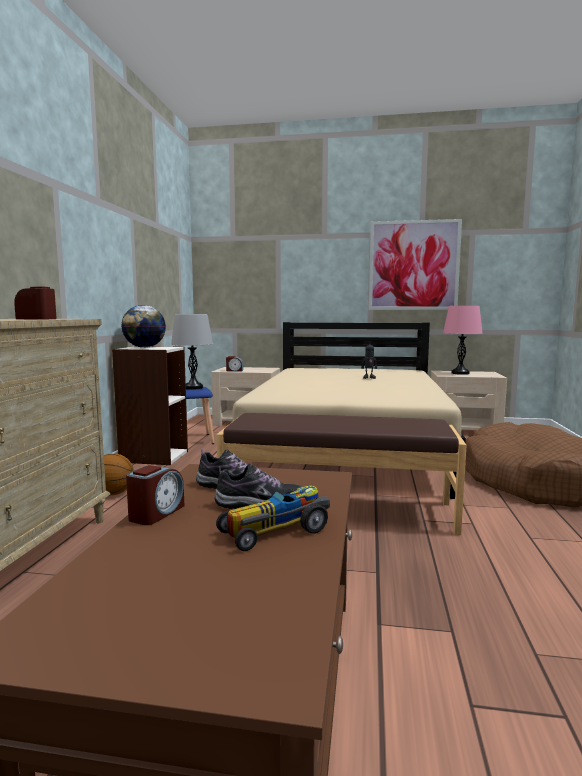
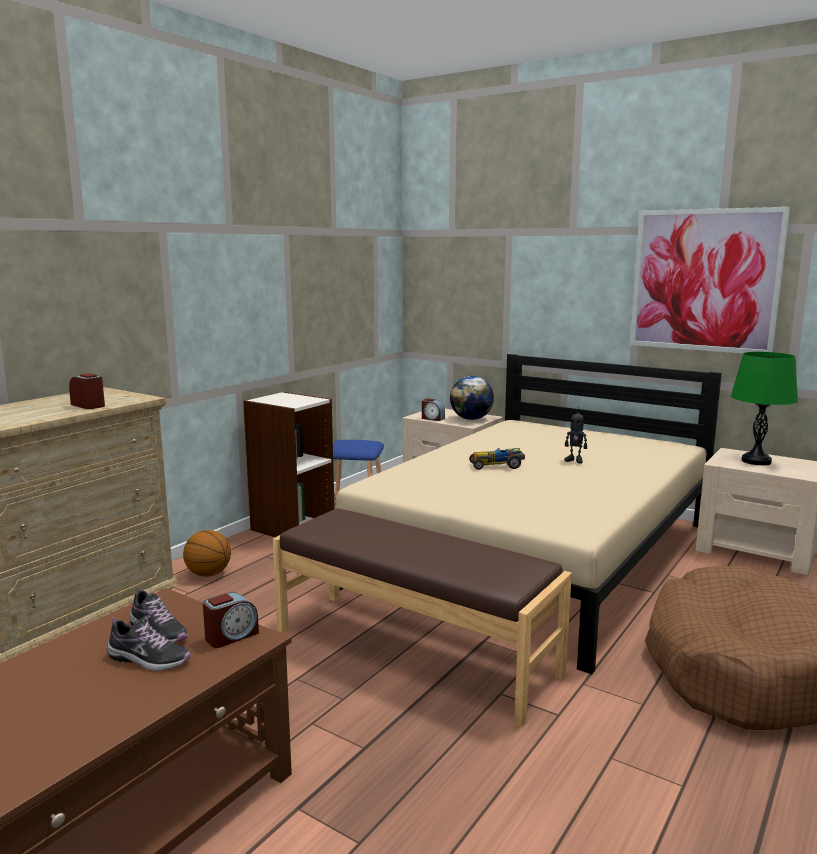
camera: 25 degrees right, 5 degrees up
globe [121,305,166,348] -> globe moved to [450,376,494,420]
alarm clock [126,465,184,525] -> alarm clock moved to [203,592,259,648]
grey table lamp [171,314,213,390] -> none
toy car [216,486,330,551] -> toy car moved to [469,448,525,470]
pink table lamp [443,306,483,375] -> green table lamp [731,352,798,465]

